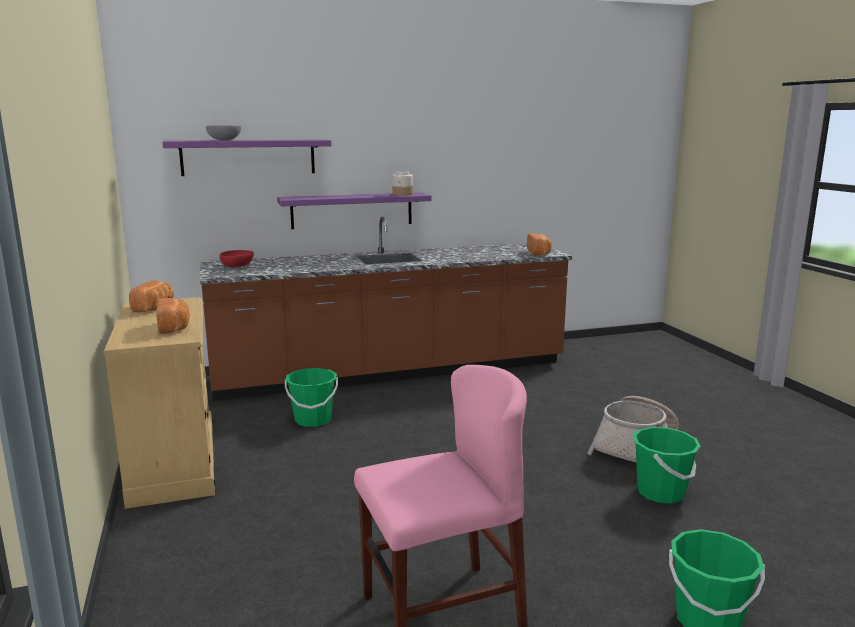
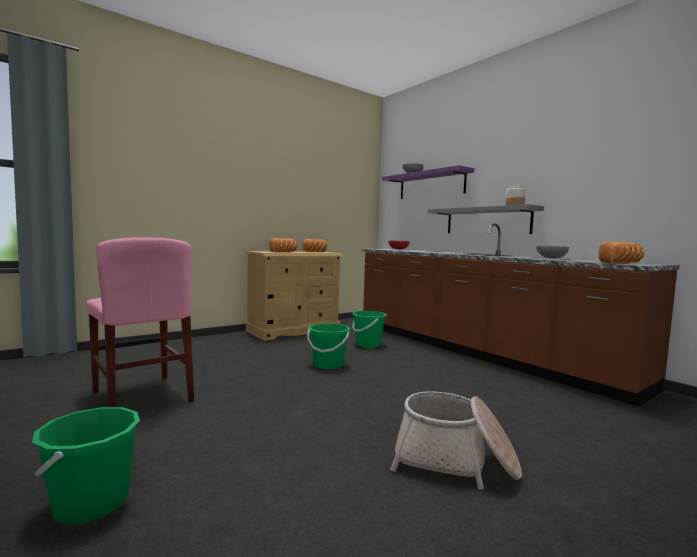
camera: 70 degrees right, 10 degrees down
purple shelf [277,192,432,229] -> grey shelf [428,204,544,234]
green bucket [633,427,701,504] -> green bucket moved to [307,323,350,369]
none -> grey bowl [536,245,569,259]

